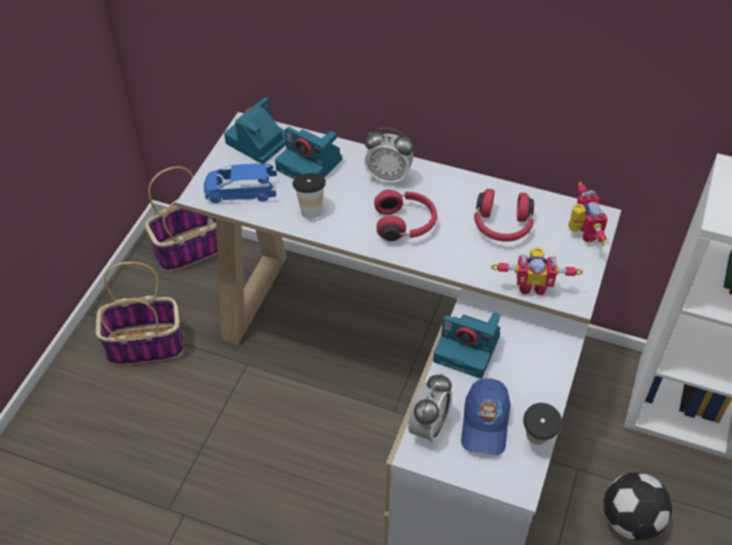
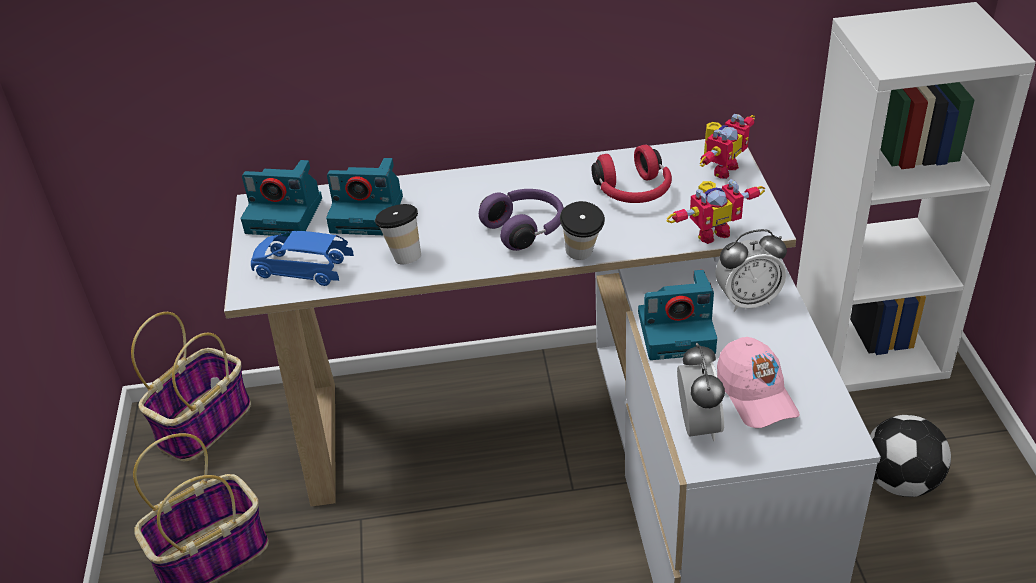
camera: 25 degrees left, 10 degrees down
blue toy car [204,164,277,203] -> blue toy car turned 45 degrees clockwise [251,231,354,286]
camera [224,97,286,164] -> camera turned 90 degrees counterclockwise [241,160,322,237]
alarm clock [364,128,414,185] -> alarm clock moved to [715,229,787,312]
red headphones [374,190,437,241] -> purple headphones [479,189,564,251]
blue cap [461,378,511,455] -> pink cap [717,337,800,428]
cup [523,403,562,445] -> cup moved to [560,201,605,260]
toy robot [568,182,608,246] -> toy robot turned 75 degrees clockwise [699,114,755,179]

